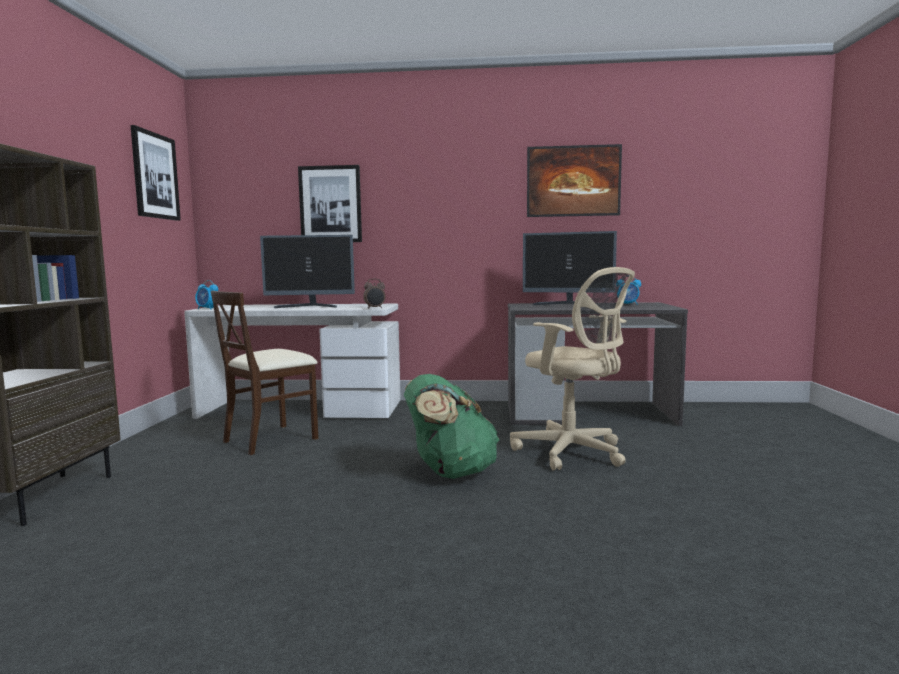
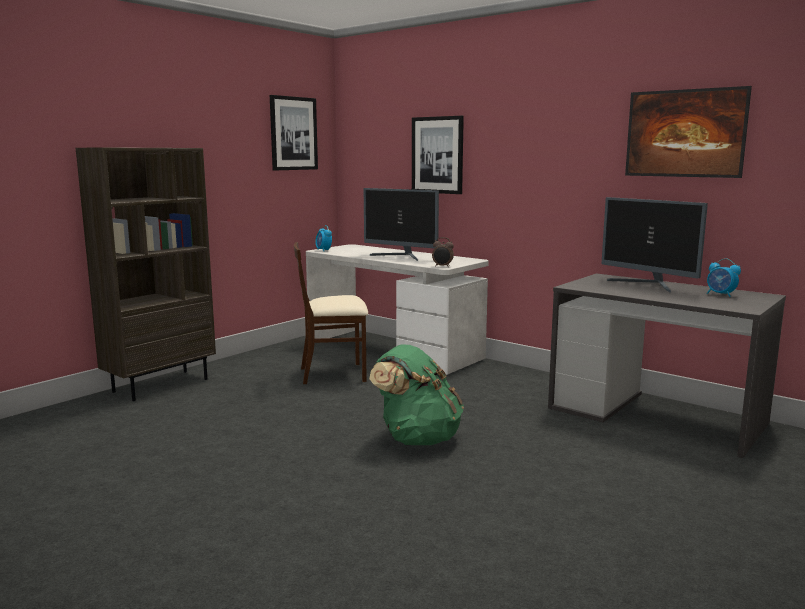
camera: 35 degrees right, 5 degrees up
beige office chair [510,267,635,471] -> none

